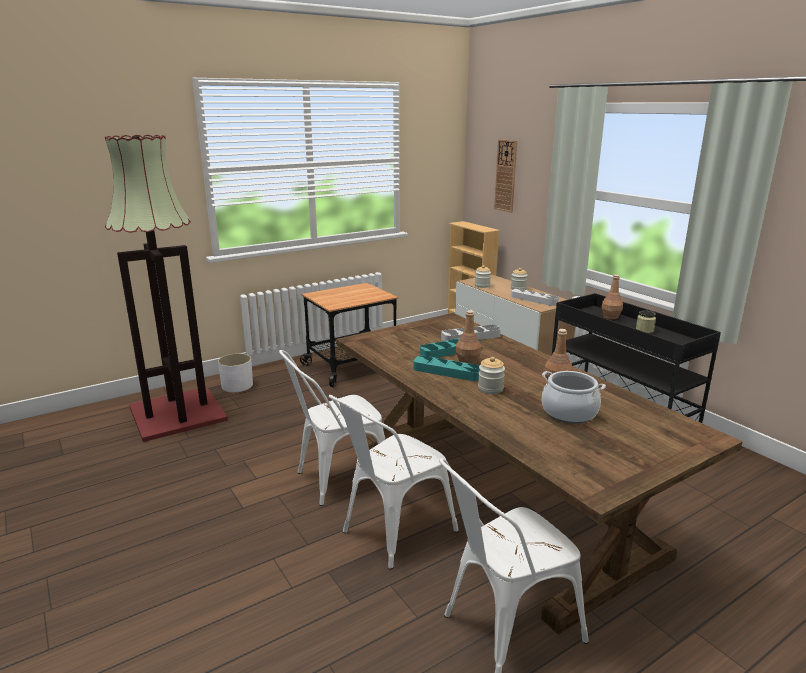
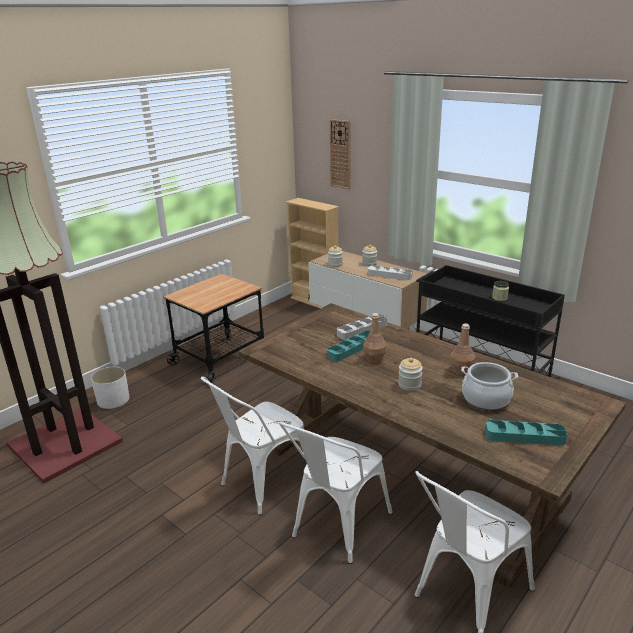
camera: 15 degrees left, 5 degrees up
turquoise tray [413,356,480,381] -> turquoise tray moved to [485,420,568,445]
brown bottle [601,274,623,319] -> none

